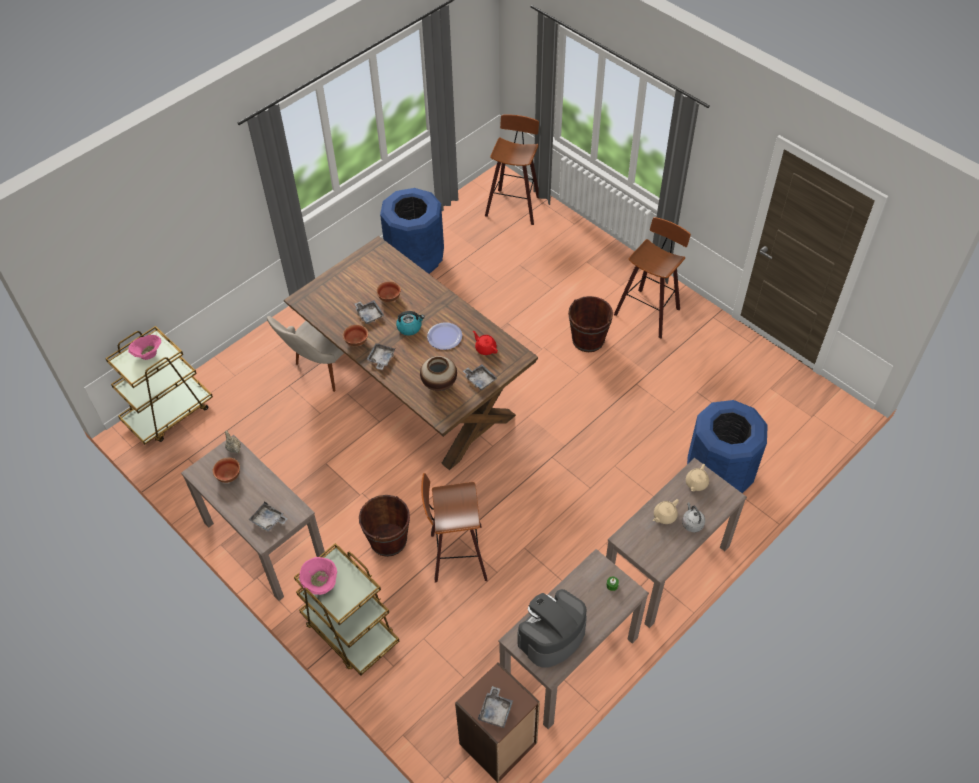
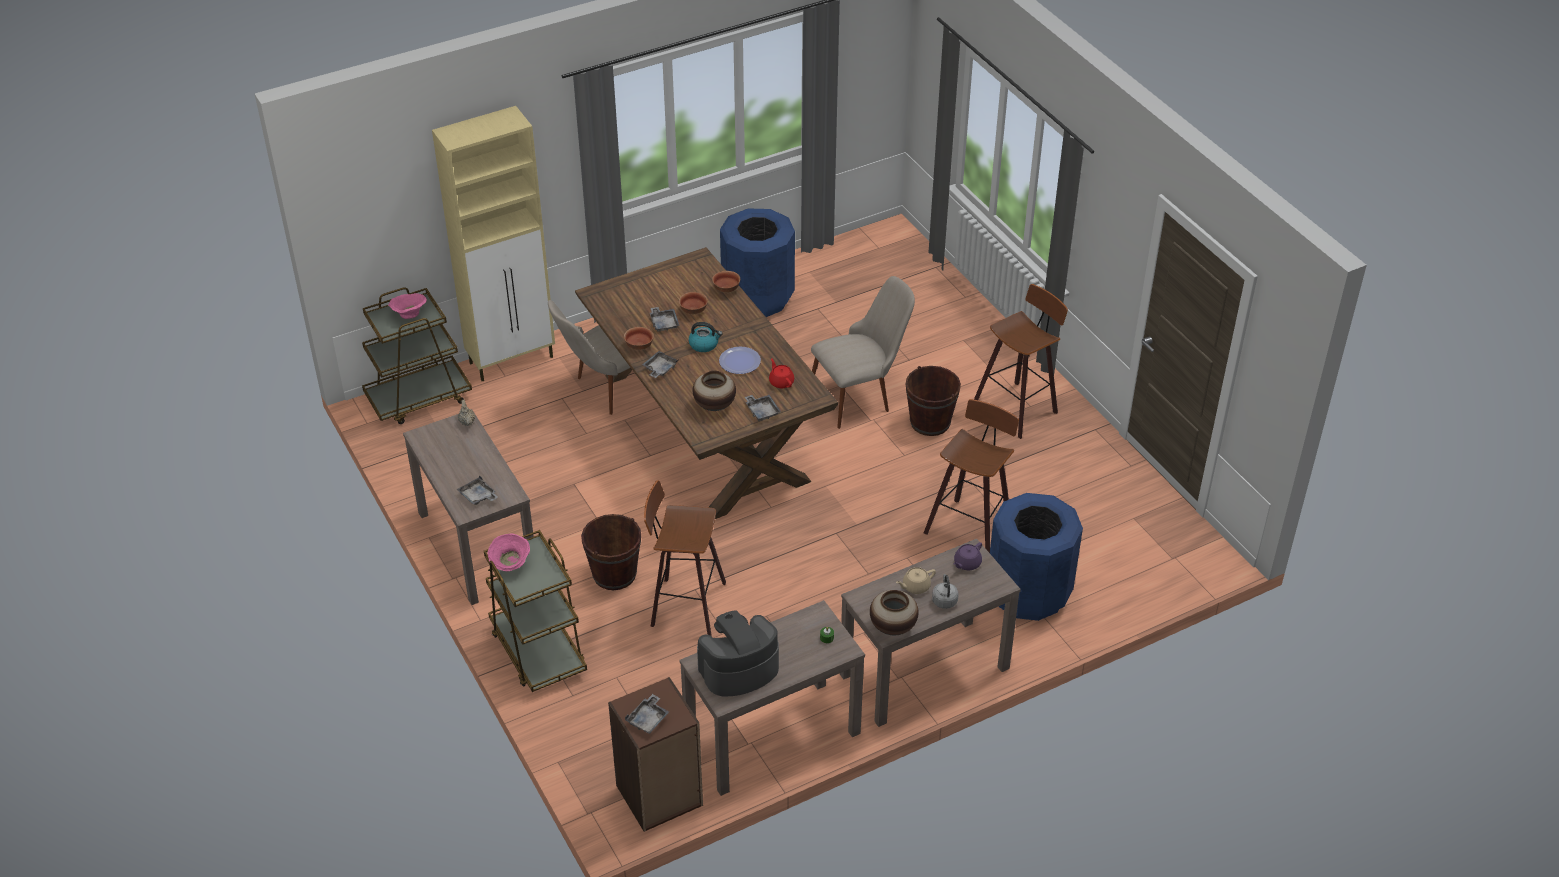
camera: 15 degrees right, 10 degrees down
bowl [213,458,240,483] -> bowl moved to [712,271,740,293]
stool [485,114,539,225] -> stool moved to [924,399,1019,553]
beige teapot [686,464,709,492] -> purple teapot [954,542,982,570]
none -> beige cabinet [432,106,555,381]
none -> beige chair [811,276,915,429]
none -> vase [870,590,919,635]

